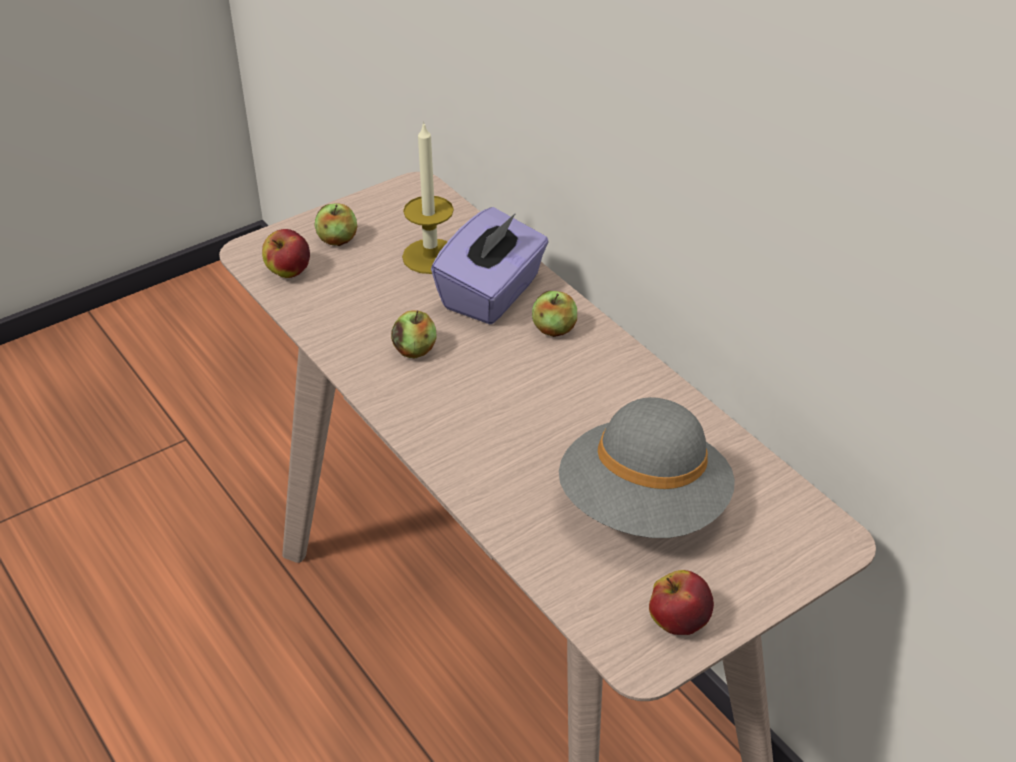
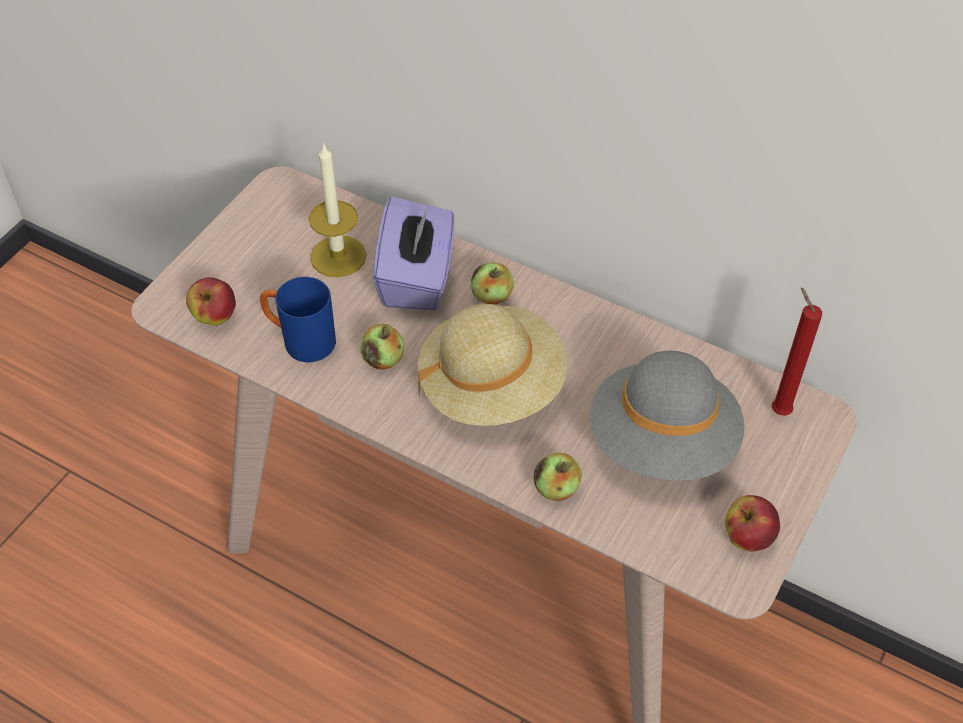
camera: 25 degrees left, 10 degrees up
apple [314,204,357,246] -> apple moved to [534,453,582,501]
none -> blue mug [260,277,336,363]
none -> beige hat [418,304,567,426]
none -> red candle [772,287,822,416]

